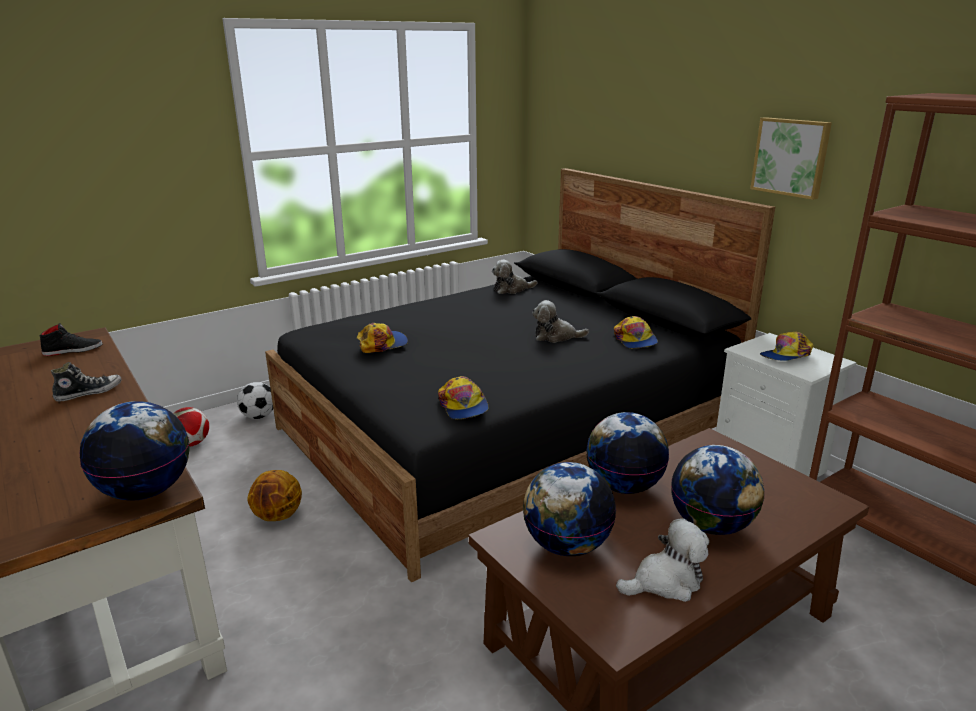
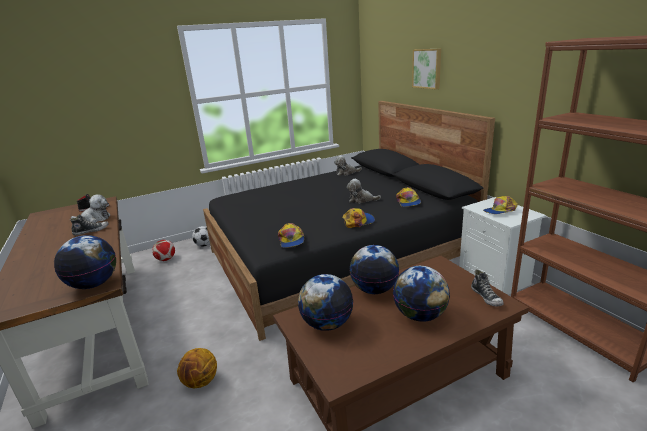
camera: 10 degrees right, 0 degrees up
basketball [247,470,302,521] -> basketball moved to [177,348,217,388]
cap [357,323,408,353] -> cap moved to [342,208,375,228]
plush toy [616,518,709,602] -> plush toy moved to [71,194,110,223]
picture [750,117,832,200] -> picture moved to [412,49,441,89]
none -> shoe [471,269,504,306]

